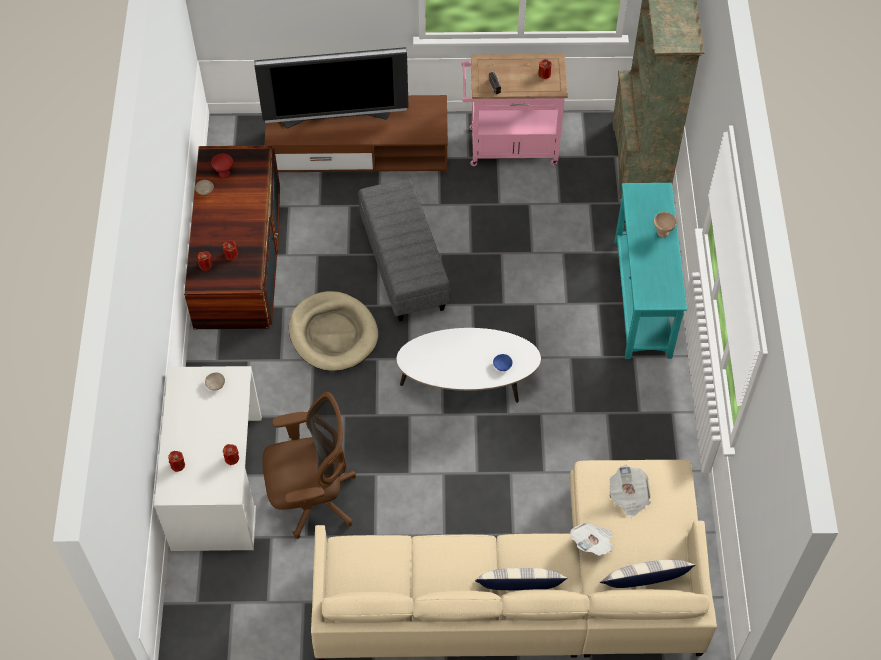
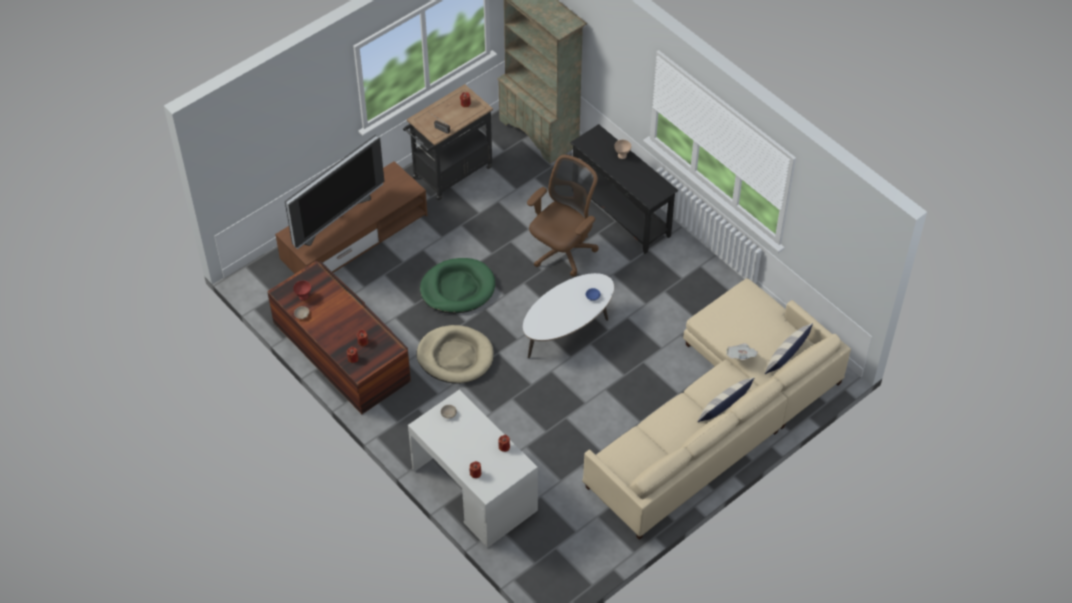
camera: 40 degrees left, 5 degrees down
brown office chair [262,392,356,539] -> brown office chair moved to [527,155,599,277]
grey ottoman [358,178,451,321] -> green dog bed [420,258,495,314]
pink cart [461,54,568,166] -> black cart [403,84,493,201]
newspaper [609,465,651,518] -> none
turquoise console table [614,183,687,359] -> black console table [570,124,678,254]

